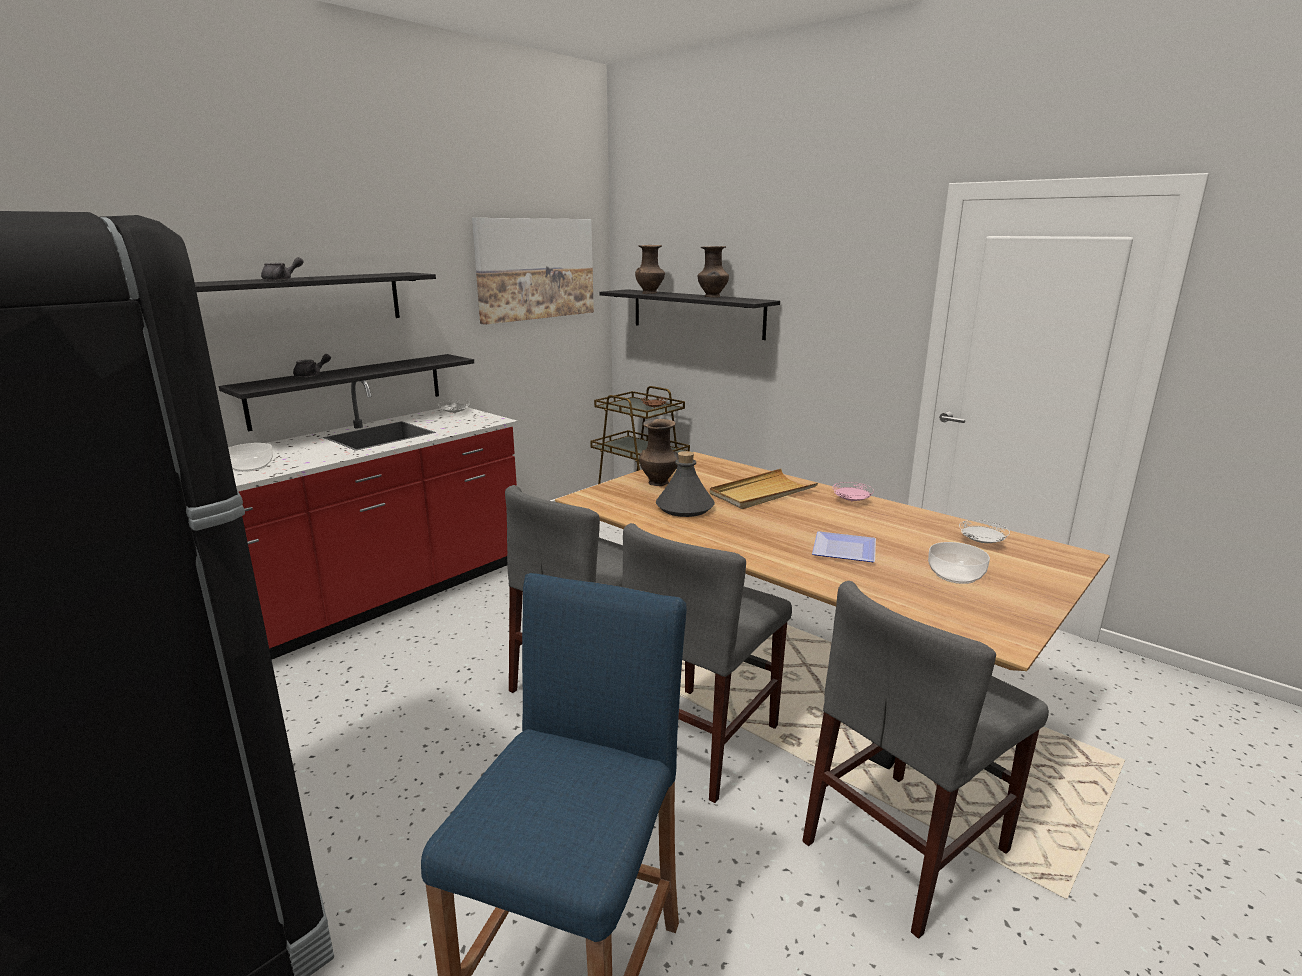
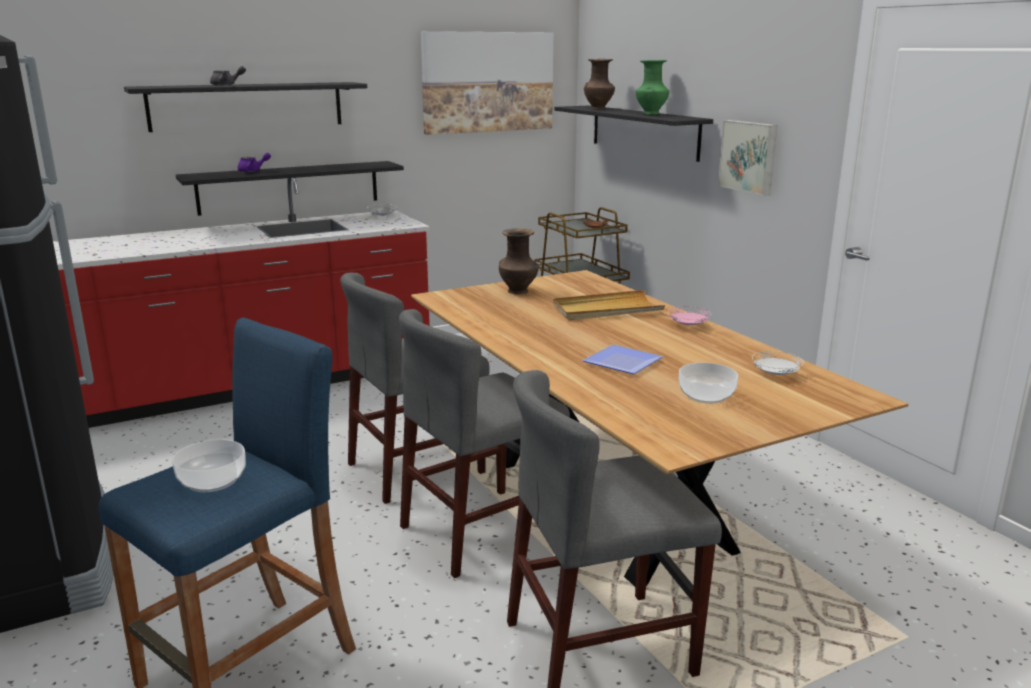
camera: 20 degrees right, 0 degrees up
bowl [228,443,273,472] -> bowl moved to [172,439,246,492]
grey teapot [293,354,331,377] -> purple teapot [238,153,271,172]
grey bottle [656,451,714,517] -> none
brown vase [698,246,729,298] -> green vase [636,60,669,115]
none -> picture [718,120,777,196]

